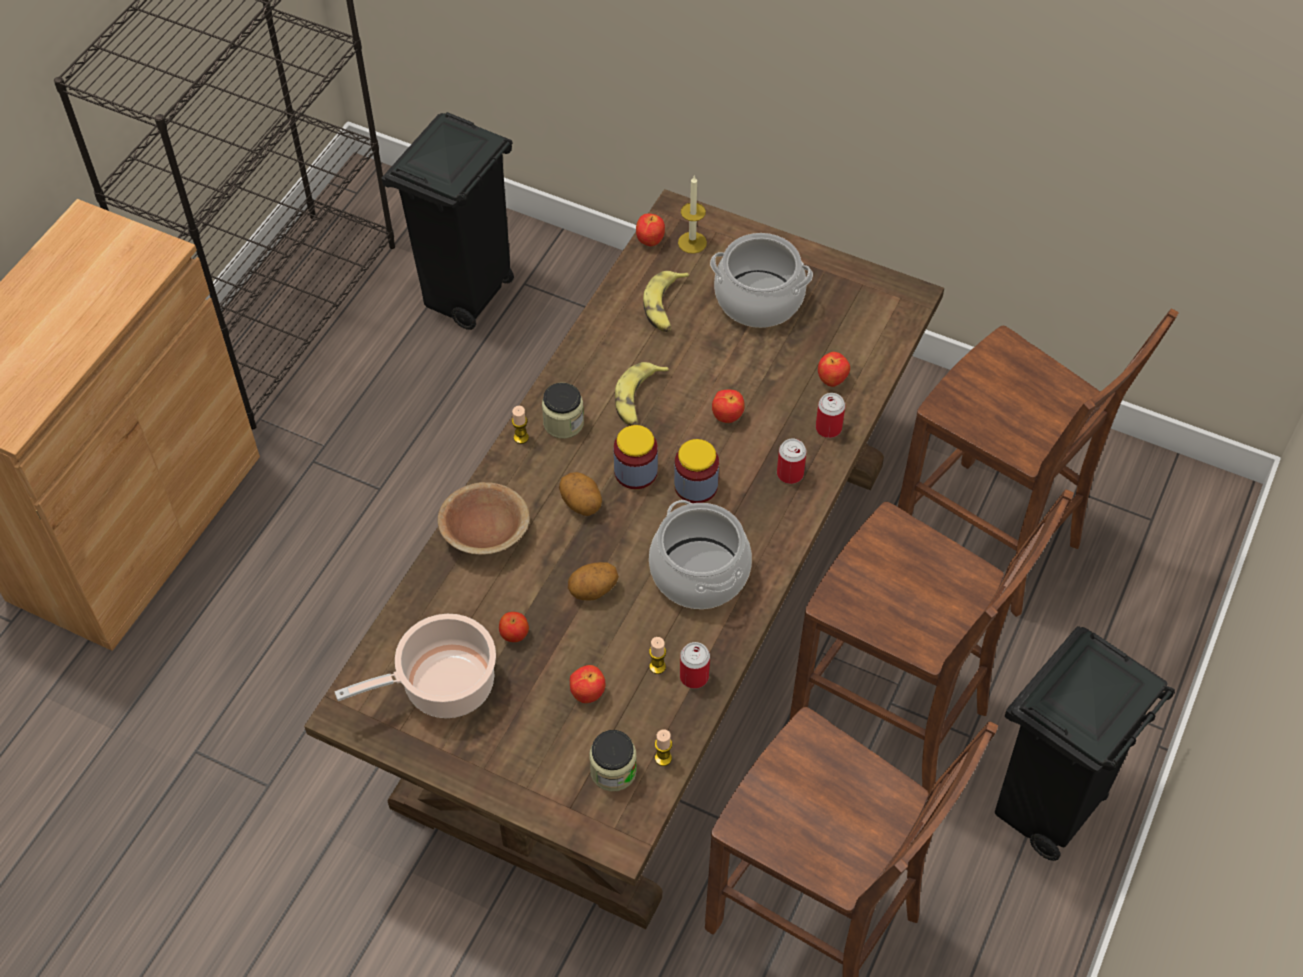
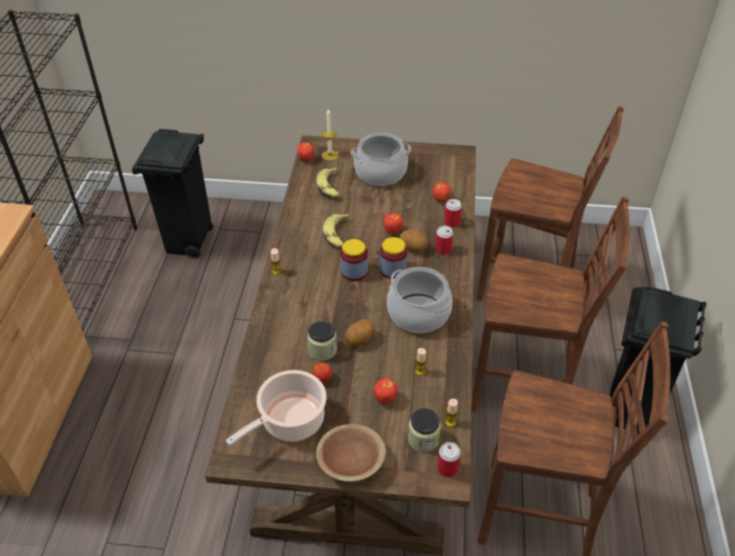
camera: 20 degrees left, 10 degrees down
brown bowl [438,482,530,555] -> brown bowl moved to [316,424,386,482]
jar [542,383,584,439] -> jar moved to [307,321,337,361]
potato [559,472,602,516] -> potato moved to [399,229,429,252]
can [680,642,710,689] -> can moved to [437,442,461,477]

